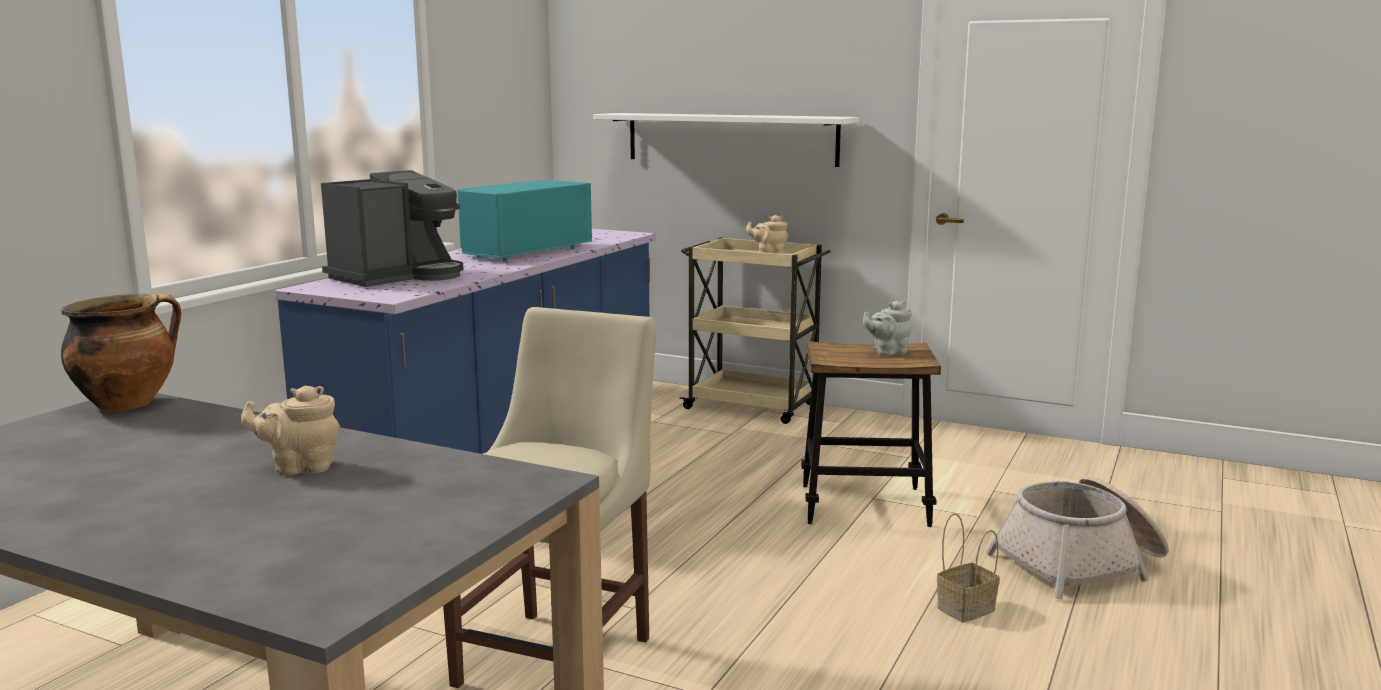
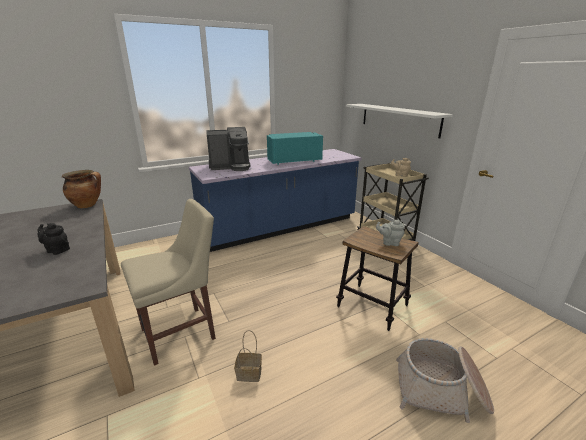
camera: 35 degrees right, 10 degrees up
beige teapot [241,385,340,476] -> black teapot [37,223,70,255]
basket [937,513,1000,622] -> basket moved to [234,330,262,382]

